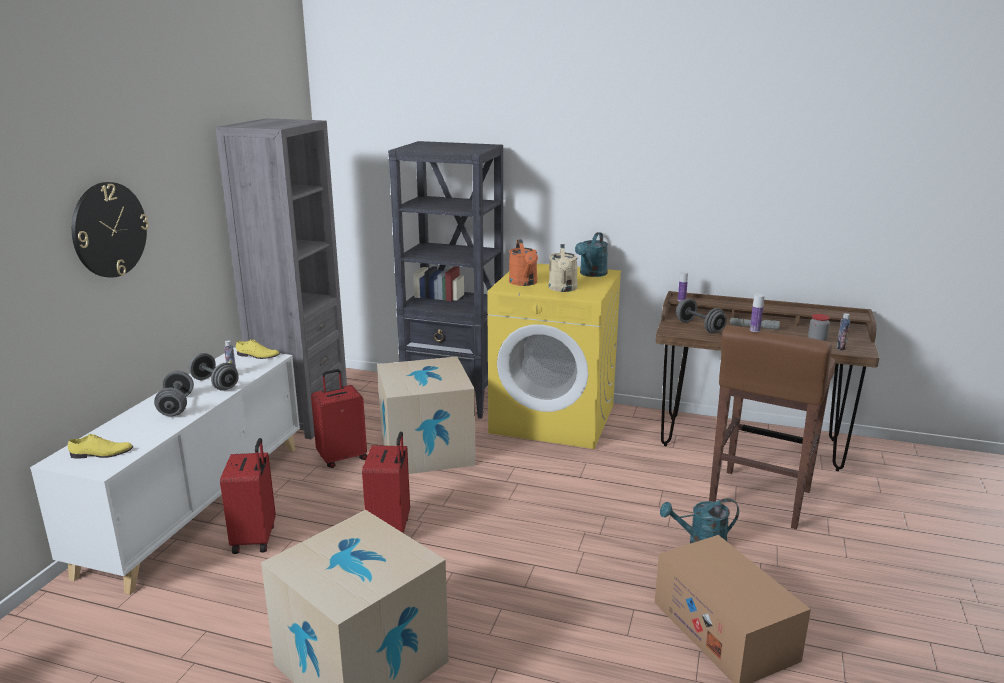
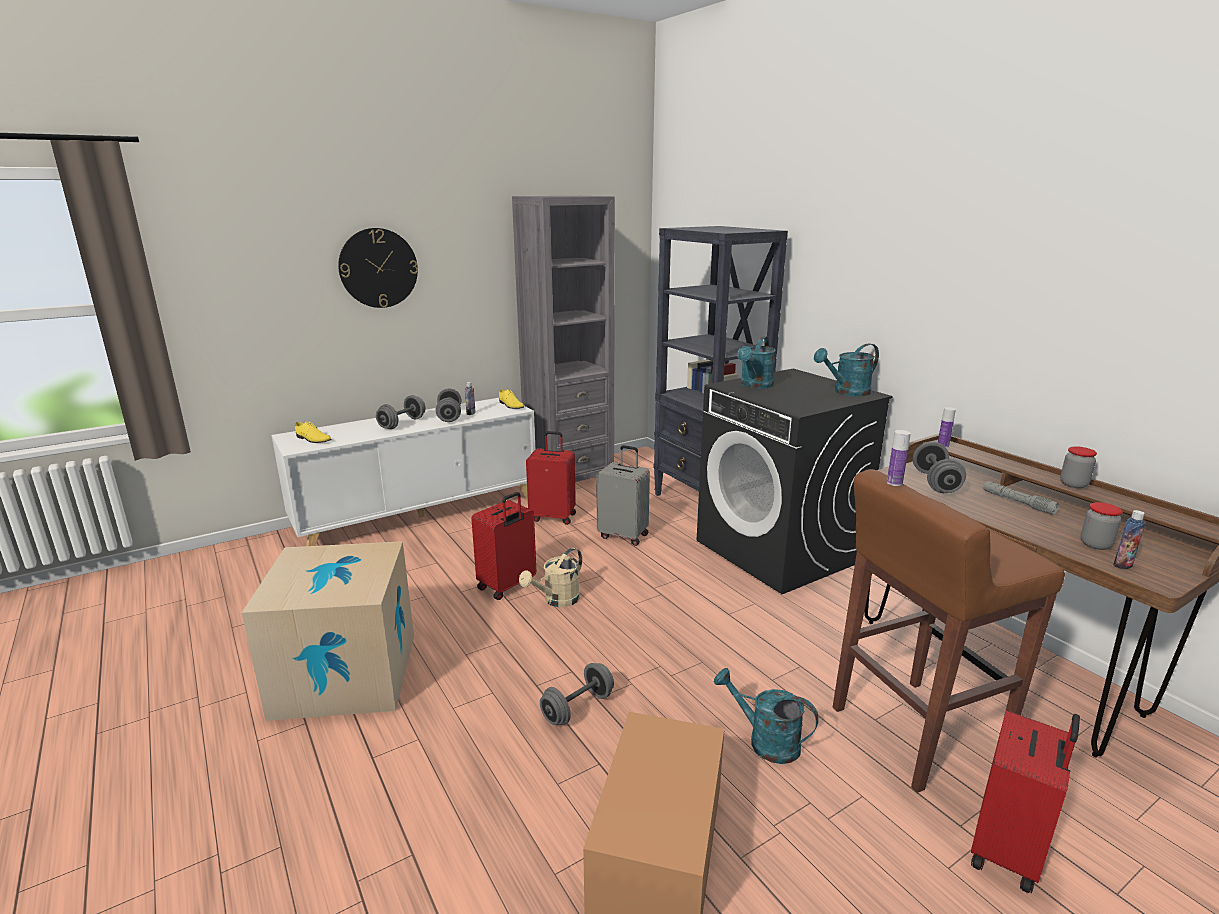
camera: 40 degrees right, 0 degrees up
red suitcase [220,438,276,554] -> red suitcase moved to [971,710,1080,893]
cardboard box [377,356,476,474] -> grey suitcase [596,445,650,546]
yellow washing machine [487,263,621,449] -> black washing machine [697,369,893,594]
orange watering can [509,239,538,286] -> turquoise watering can [737,336,776,389]
beige watering can [549,244,578,292] -> beige watering can moved to [519,548,582,607]
none -> grey dumbbell [540,663,614,725]
none -> jar [1060,446,1097,488]

